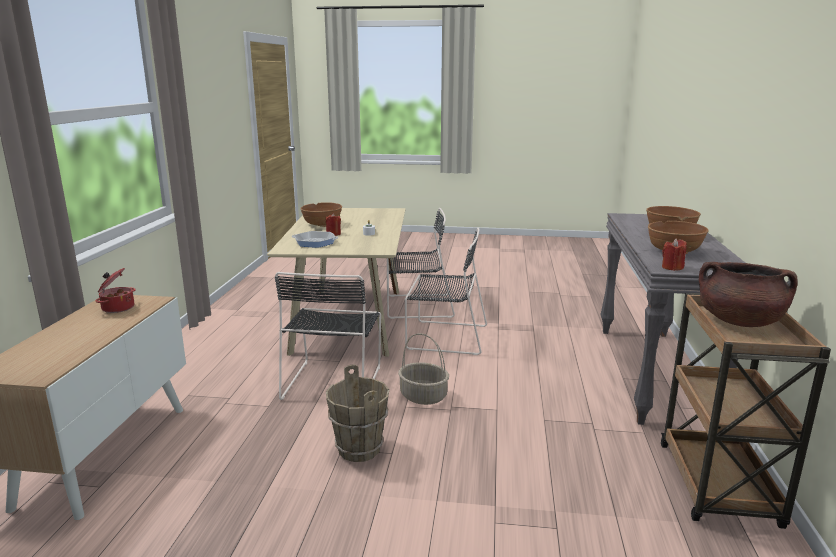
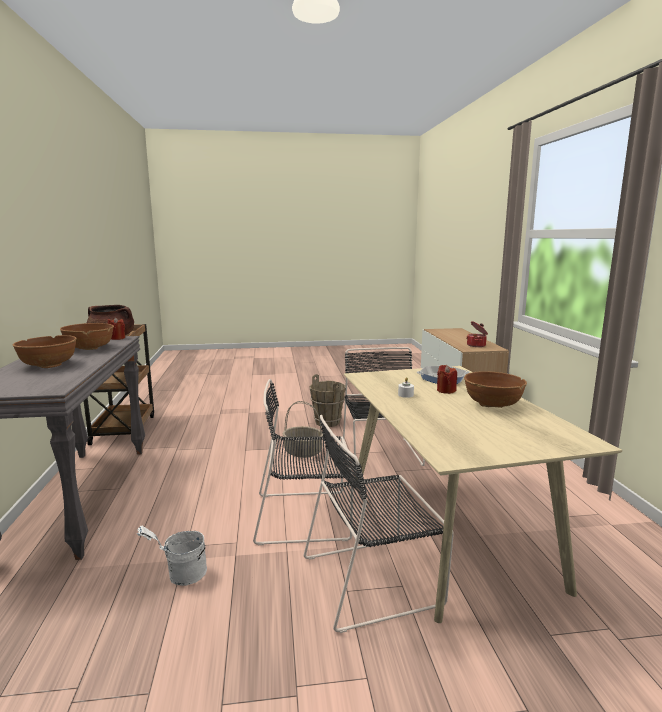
camera: 165 degrees right, 5 degrees down
none -> white bucket [137,526,207,586]

